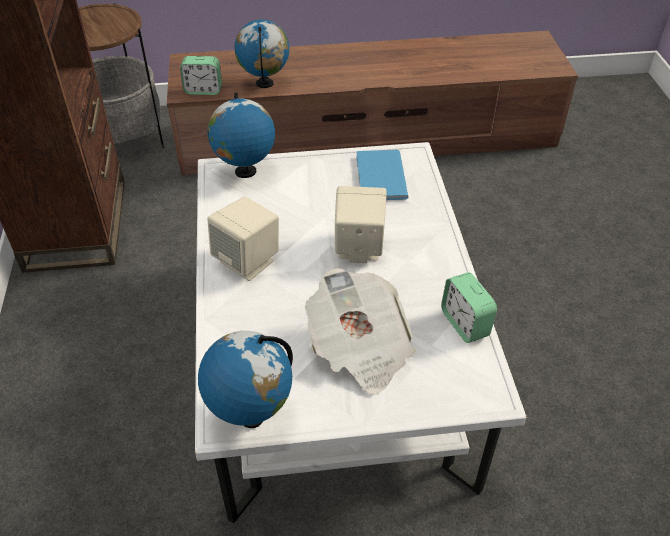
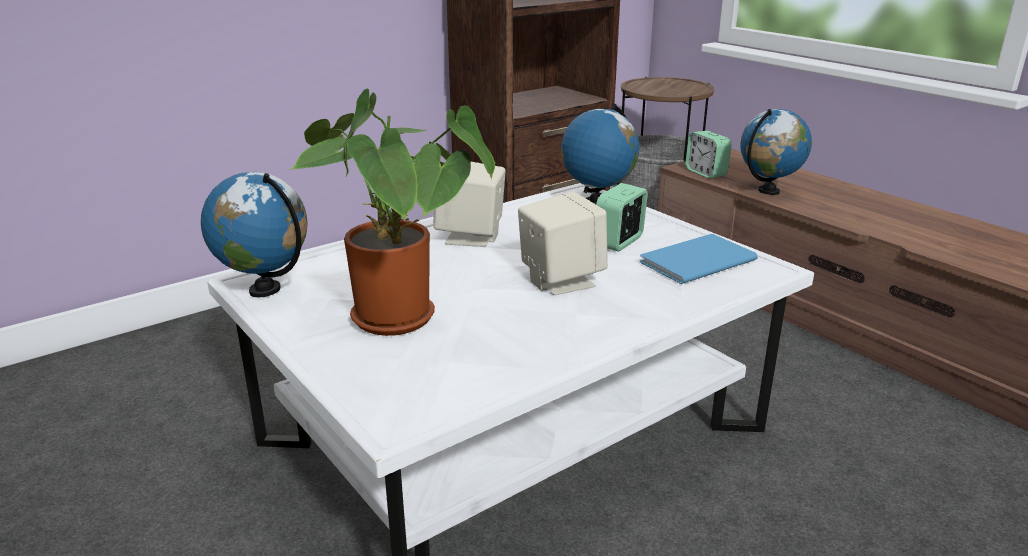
camera: 60 degrees right, 20 degrees down
newspaper [305,268,416,395] -> potted plant [288,89,495,336]
alarm clock [441,272,497,343] -> alarm clock moved to [596,183,648,252]

